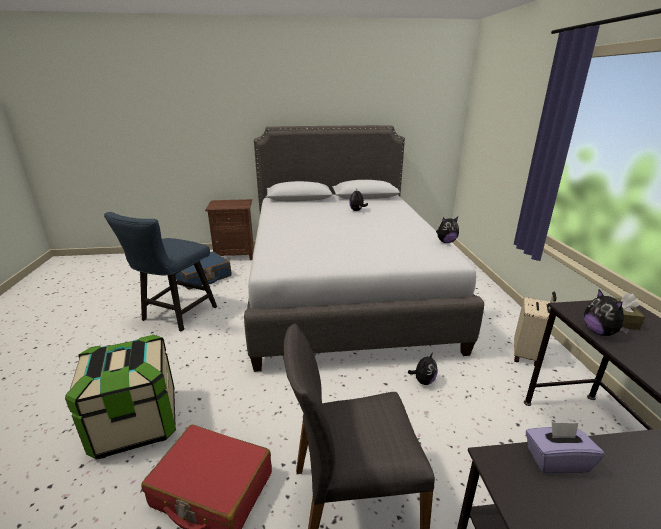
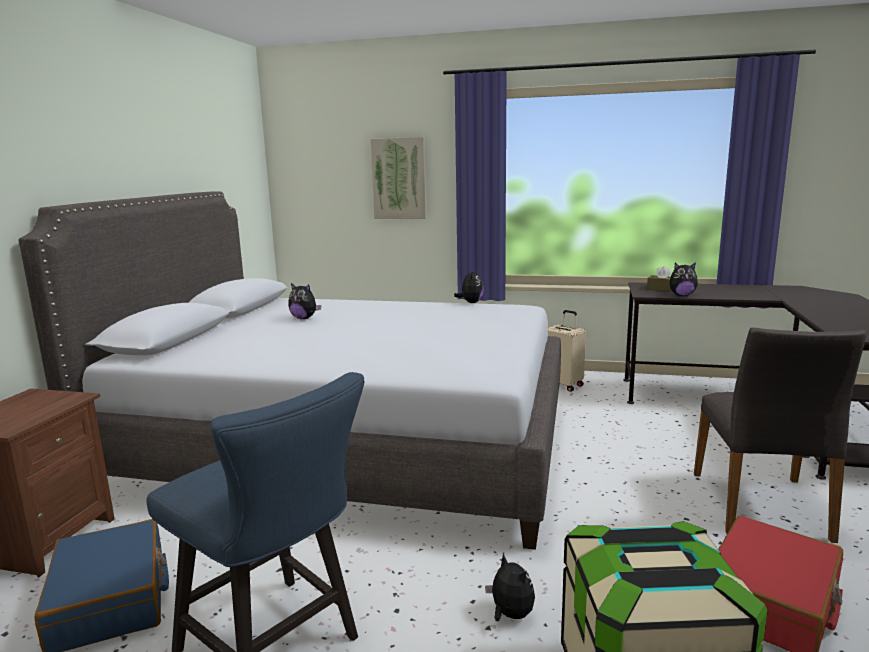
camera: 70 degrees left, 10 degrees down
plush toy [408,353,438,385] -> plush toy moved to [485,553,535,621]
purple tissue box [526,422,604,473] -> none
none -> picture [370,137,427,219]

